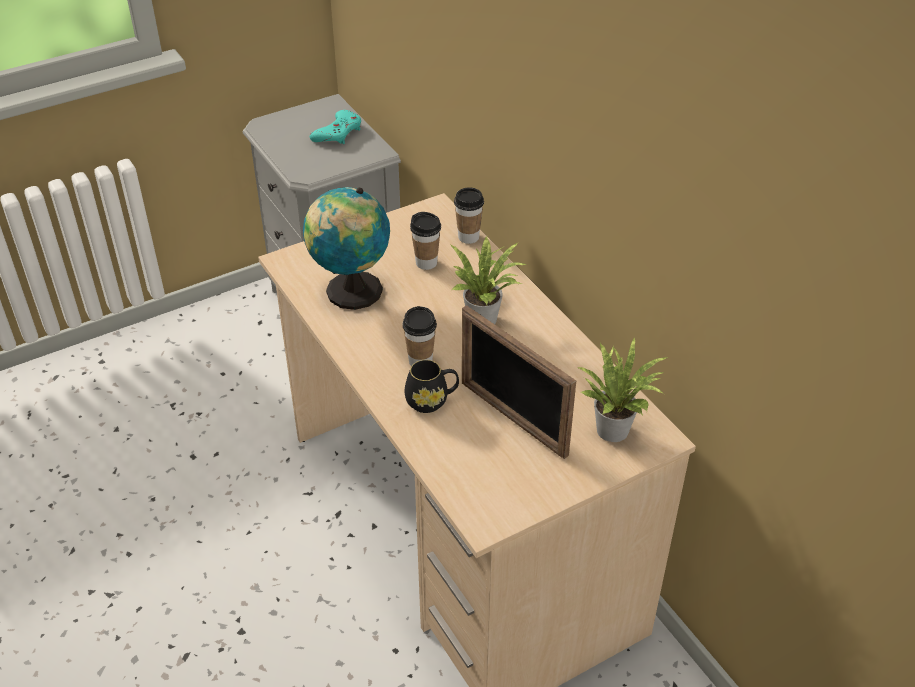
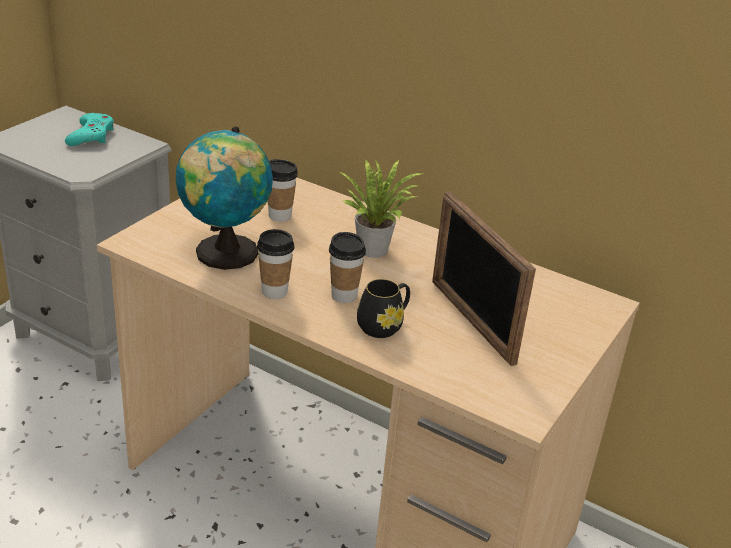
camera: 30 degrees left, 10 degrees down
cup [454,187,484,244] -> cup moved to [257,229,295,299]
picture frame [462,305,576,459] -> picture frame turned 45 degrees clockwise [432,191,536,366]
potted plant [577,337,667,442] -> none

